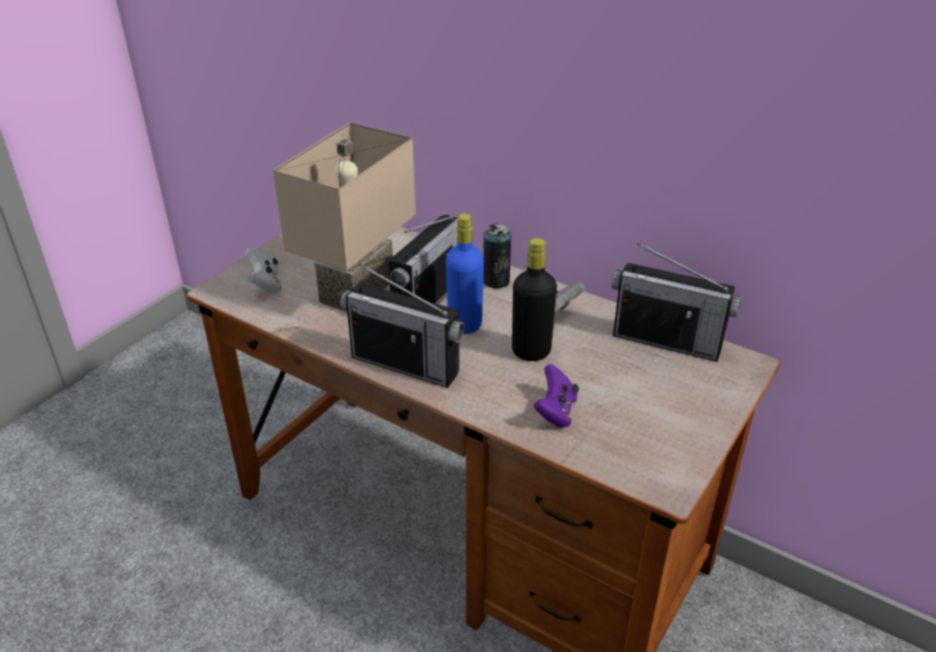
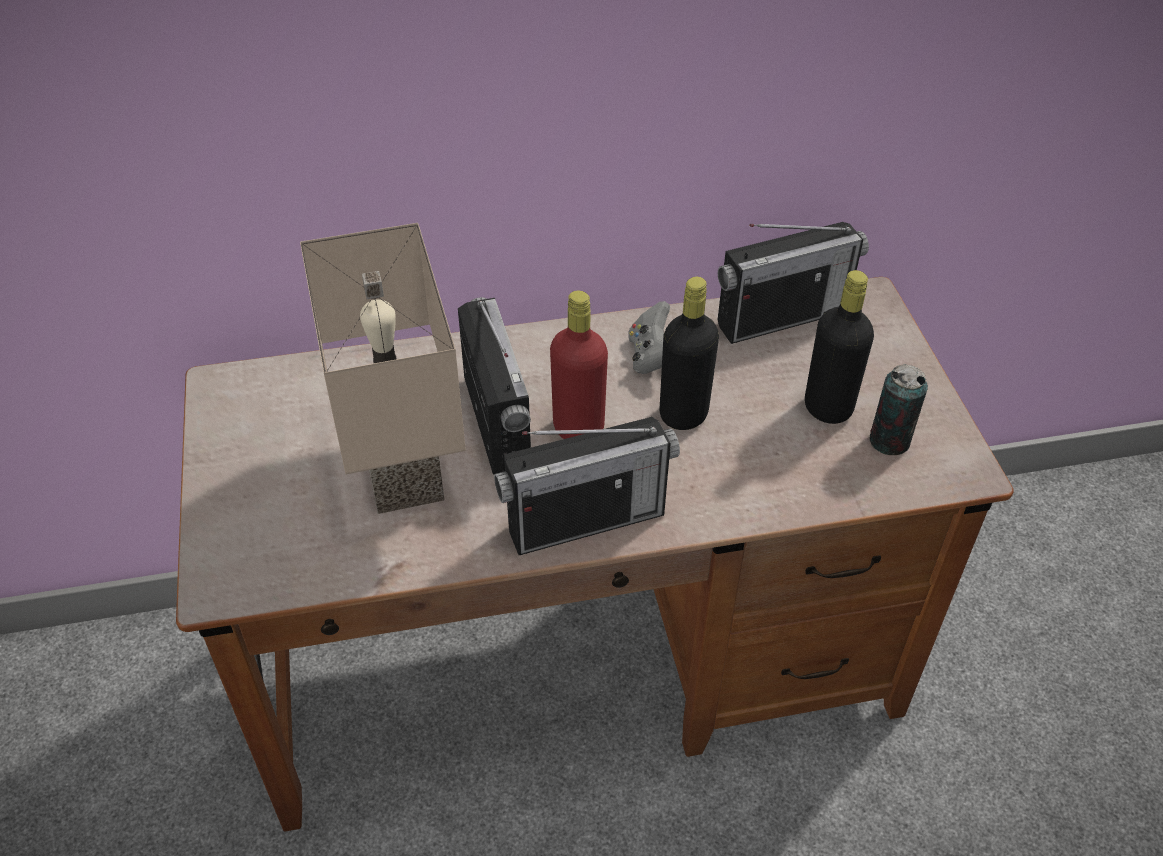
camera: 45 degrees left, 10 degrees up
white game controller [245,248,282,293] -> none
blue bottle [446,213,484,334] -> red bottle [550,290,608,439]
can [483,223,511,289] -> can moved to [870,364,928,455]
purple game controller [534,364,579,428] -> none
none -> black bottle [805,270,874,424]

